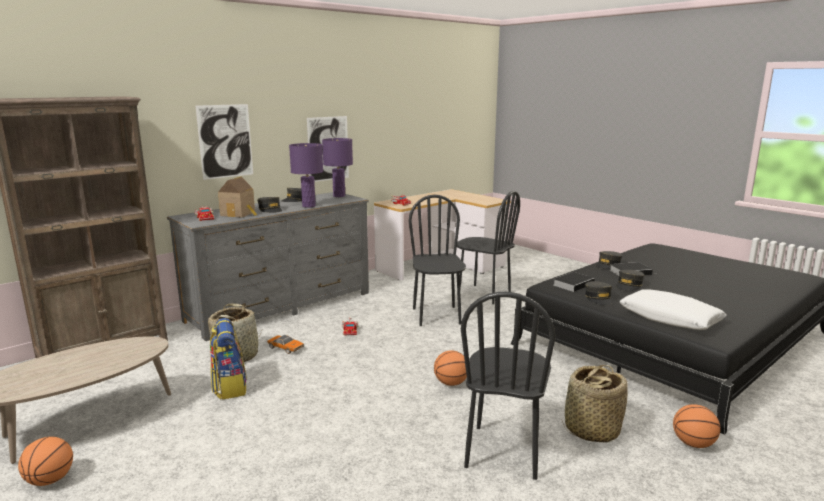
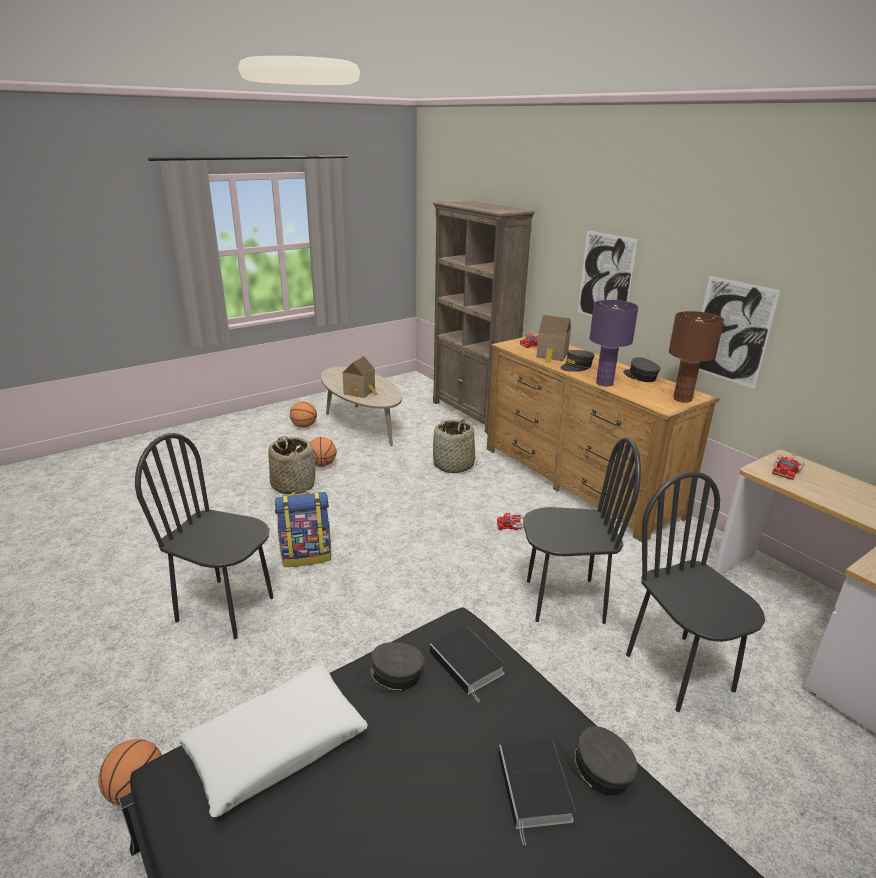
camera: 95 degrees right, 10 degrees up
grey dresser [167,192,369,341] -> brown dresser [487,334,719,542]
backpack [210,318,247,400] -> backpack moved to [275,490,331,567]
toy car [267,335,304,354] -> none
purple table lamp [322,138,353,197] -> brown table lamp [669,311,724,403]
basketball [434,350,467,386] -> basketball moved to [310,437,337,467]
black chair [457,191,520,304] -> black chair turned 120 degrees clockwise [626,471,765,712]
basket [562,365,628,443] -> basket moved to [268,436,315,494]
grey cap [616,270,644,291] -> none
none -> toy house [343,356,378,398]

